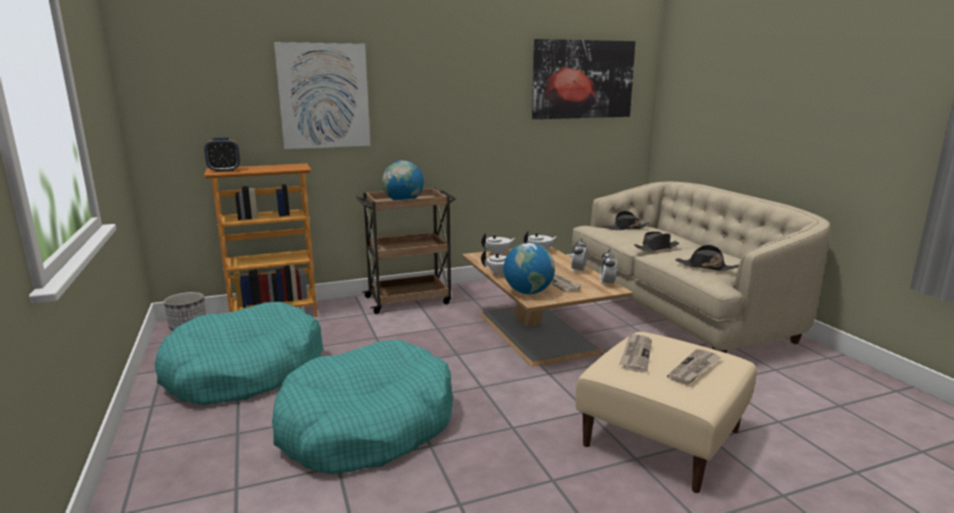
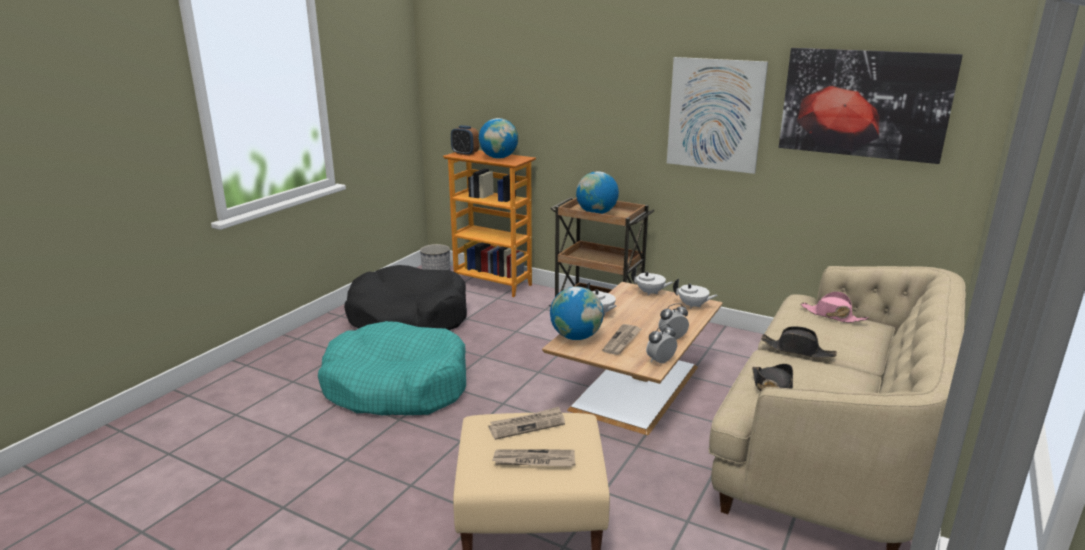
camera: 50 degrees right, 5 degrees up
turquoise dog bed [155,302,323,405] -> black dog bed [344,265,467,330]
picture [274,42,370,149] -> picture moved to [667,57,768,174]
black hat [603,211,651,230] -> pink hat [801,291,869,323]
none -> globe [479,118,518,159]

